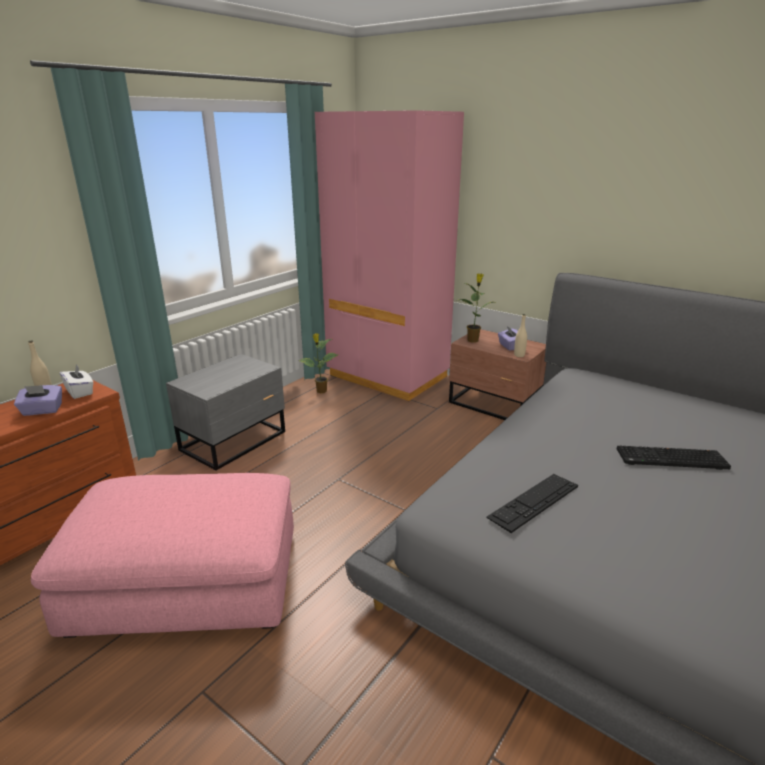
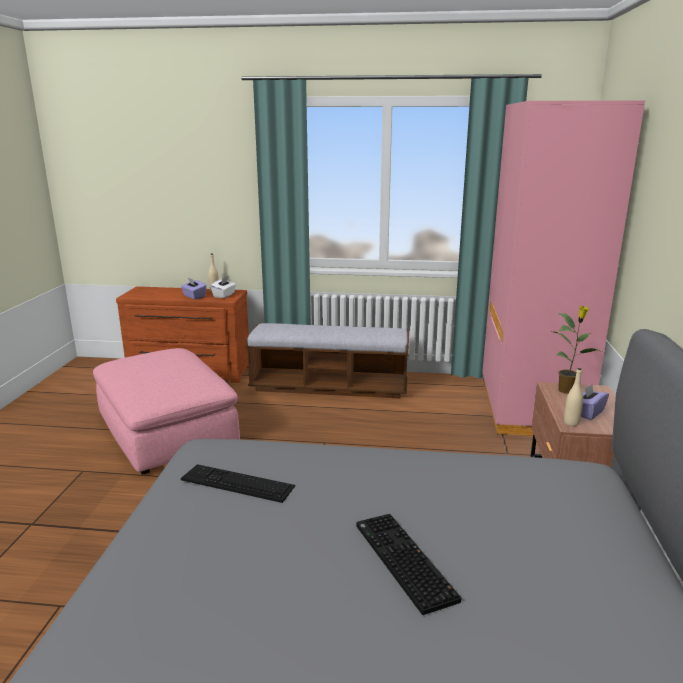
camera: 60 degrees right, 5 degrees down
grey nightstand [166,354,285,470] -> bench [245,323,409,399]
potted plant [299,333,338,393] -> none

